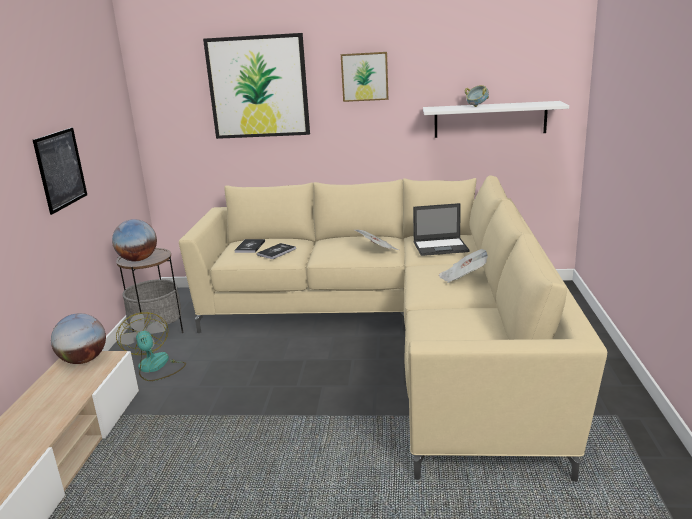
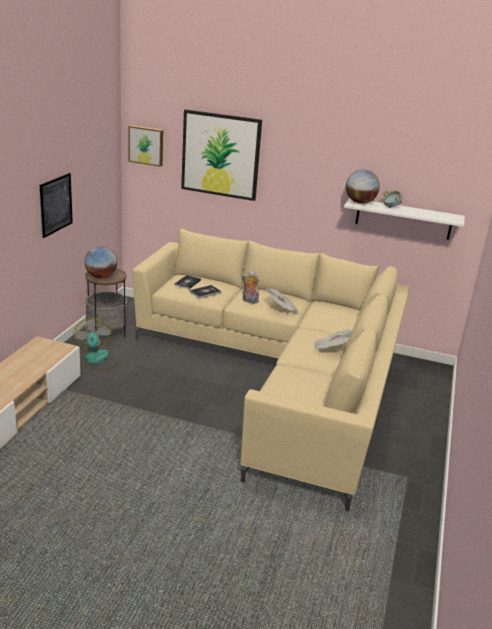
camera: 10 degrees right, 5 degrees up
globe [51,313,106,364] -> globe moved to [346,169,380,204]
picture [341,52,388,102] -> picture moved to [129,125,163,167]
laptop [413,203,470,256] -> none
none -> plush toy [242,271,259,304]

